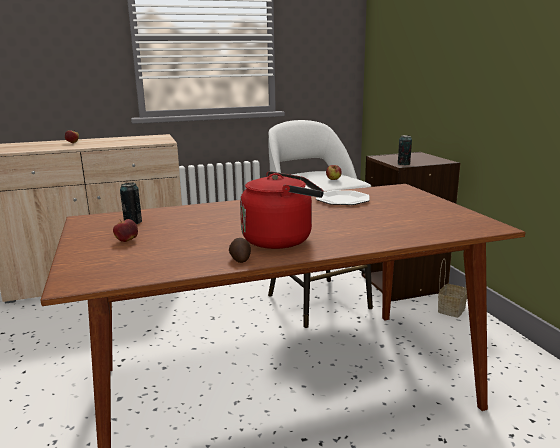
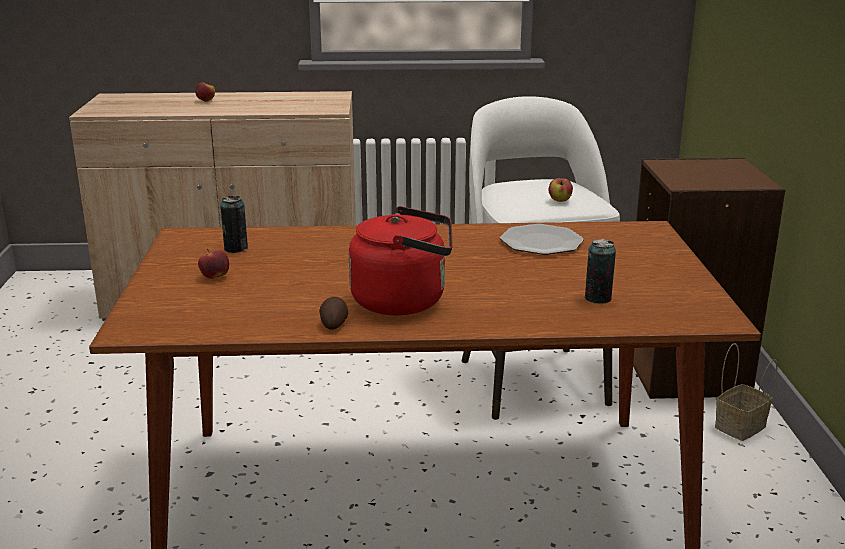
camera: 15 degrees right, 5 degrees up
can [397,135,412,165] -> can moved to [585,239,616,304]

